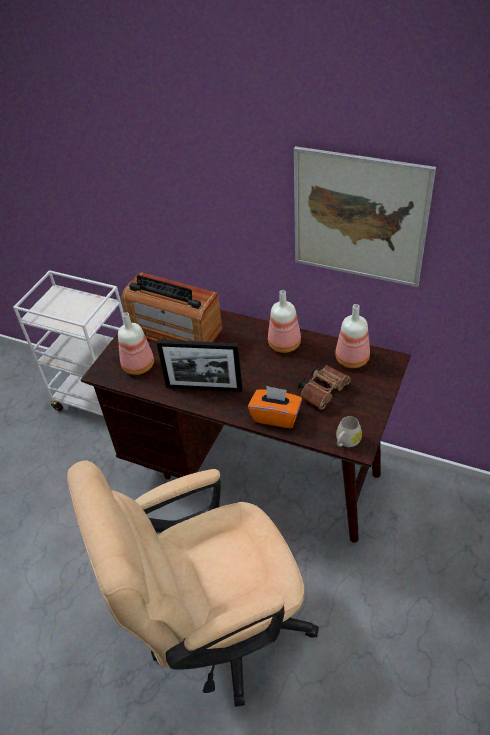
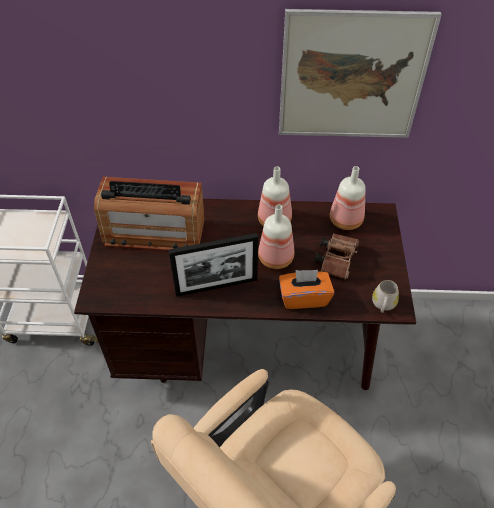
camera: 25 degrees left, 5 degrees up
bottle [118,312,154,375] -> bottle moved to [258,204,294,269]

